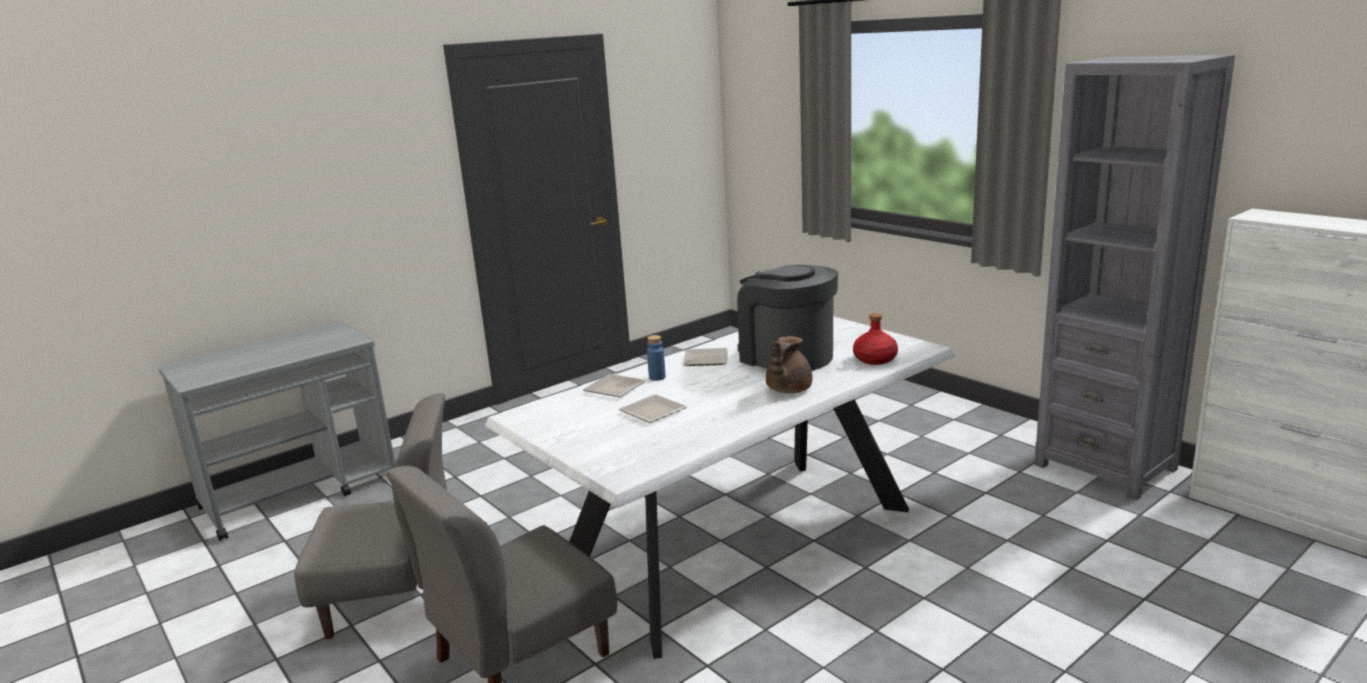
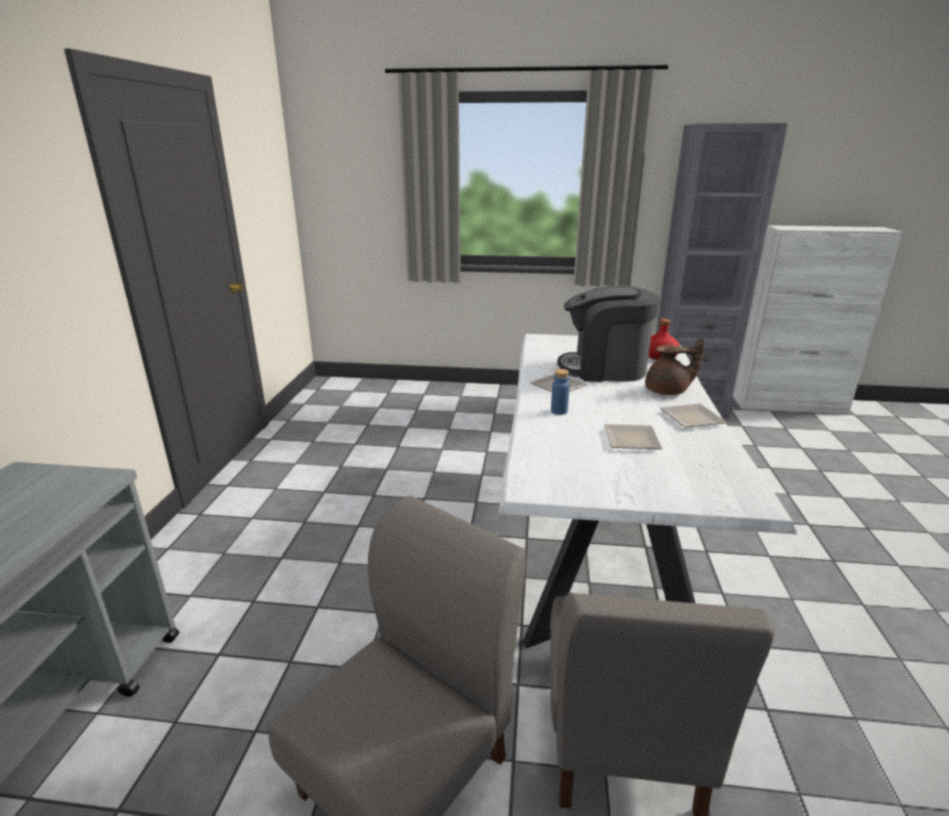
camera: 45 degrees left, 5 degrees up
plate [583,374,646,397] -> plate moved to [661,404,727,428]
brown teapot [766,336,812,393] -> brown teapot turned 75 degrees counterclockwise [645,338,705,395]

